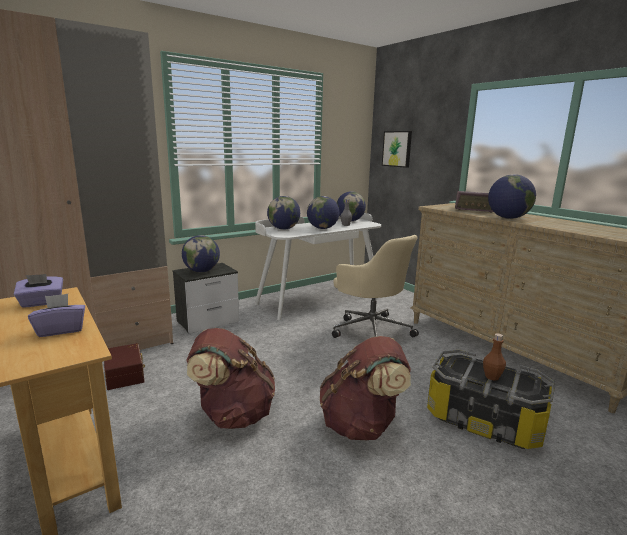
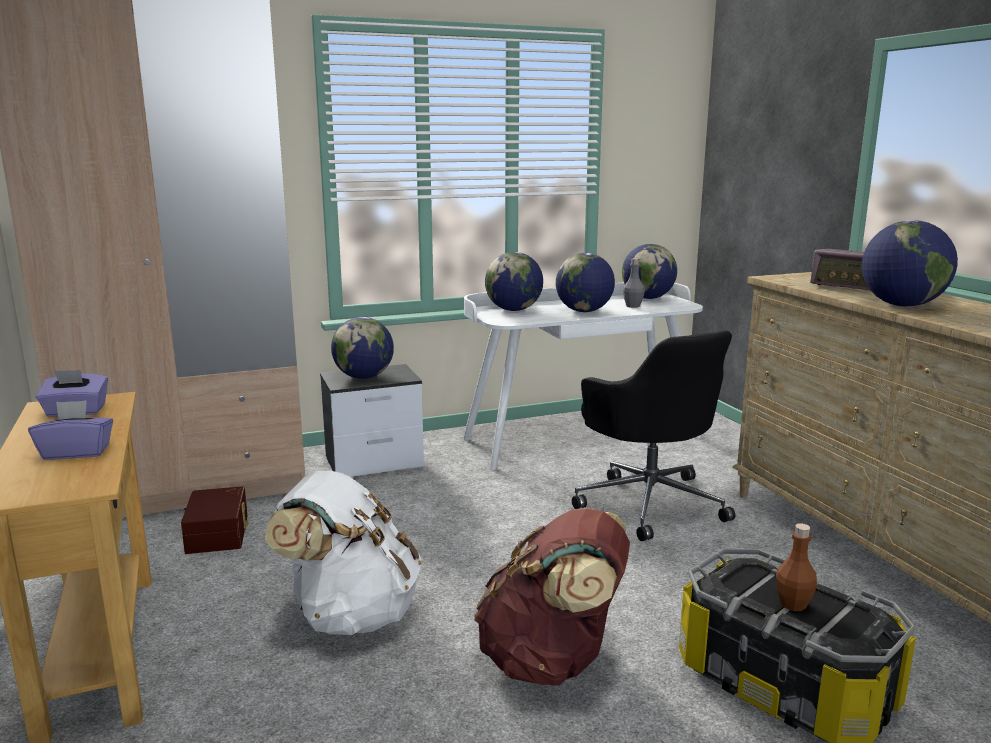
camera: 15 degrees right, 0 degrees up
brown backpack [186,328,275,429] -> white backpack [265,470,421,635]
beige office chair [332,235,419,338] -> black office chair [572,330,735,541]
picture [382,131,412,168] -> none

